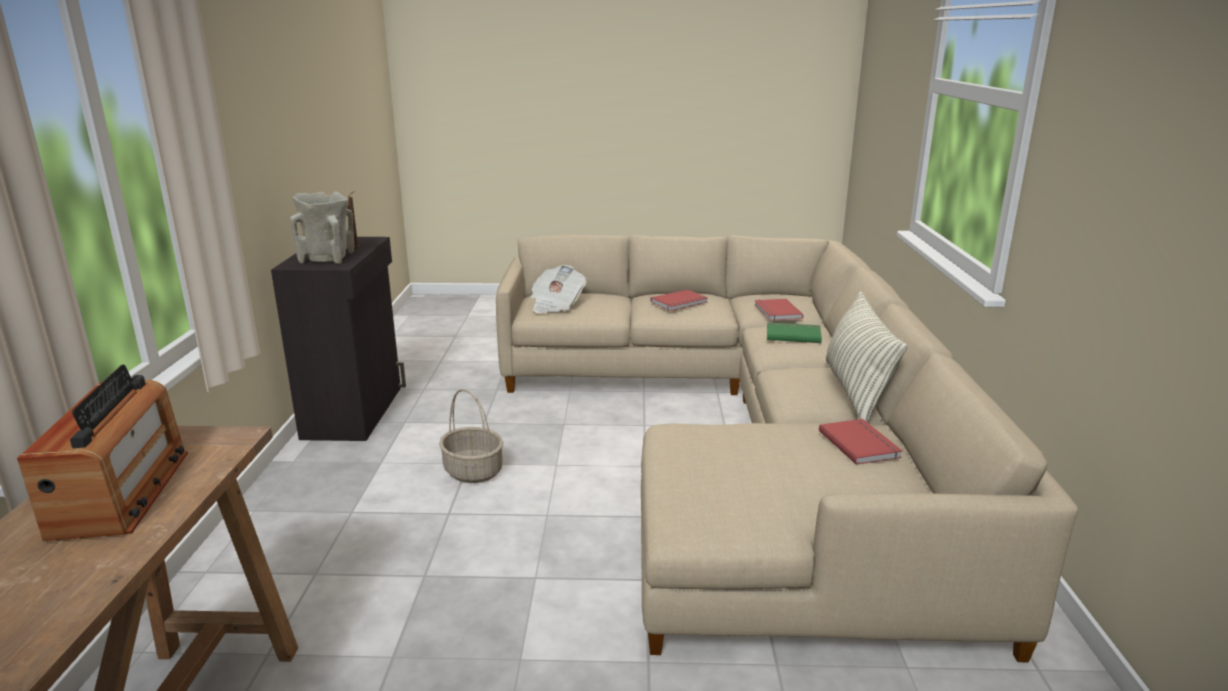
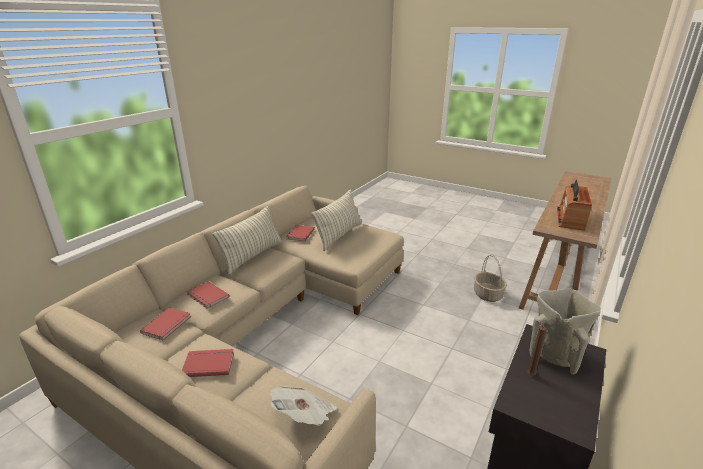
camera: 150 degrees left, 5 degrees up
basket [439,389,503,483] -> basket moved to [474,255,507,302]
green book [767,322,822,343] -> red book [187,281,229,309]
none -> pillow [311,189,362,251]

